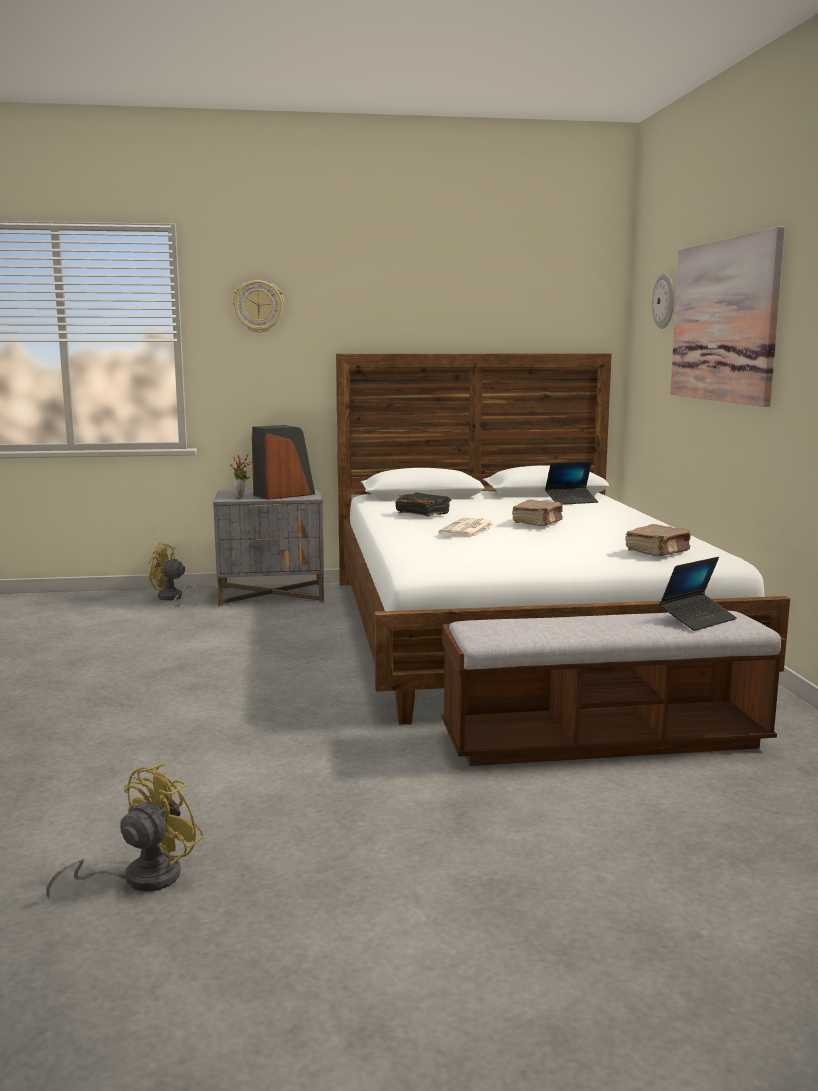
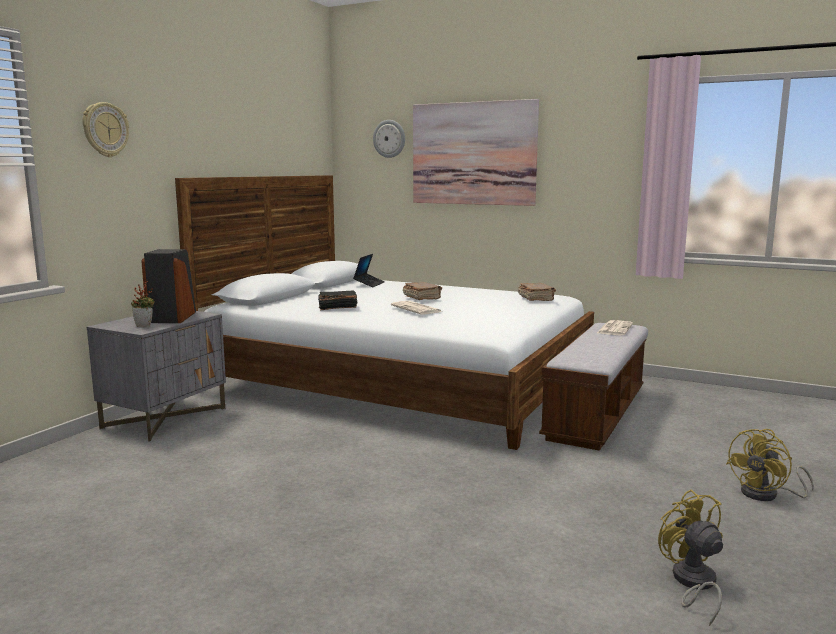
camera: 55 degrees left, 0 degrees up
yellow fan [149,543,199,607] -> yellow fan moved to [726,429,814,501]
laptop [659,557,737,631] -> newspaper [597,320,633,335]

